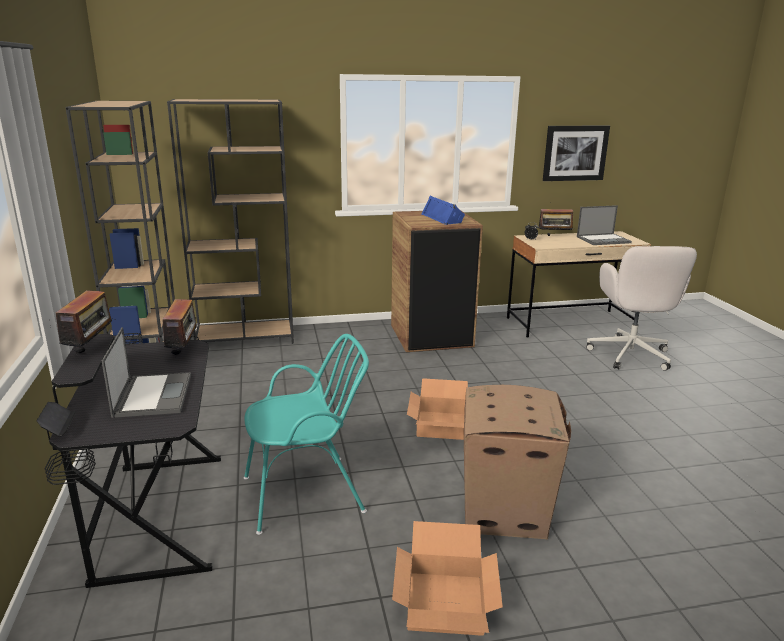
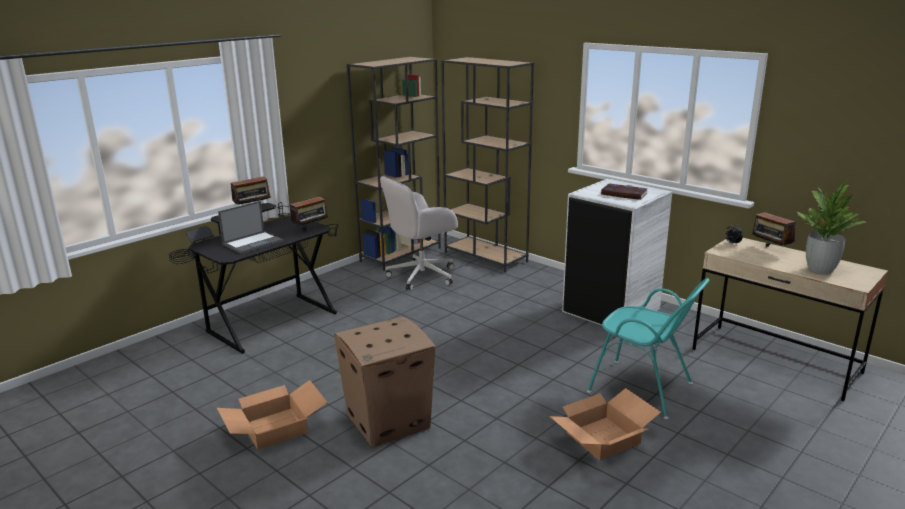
camera: 55 degrees right, 0 degrees up
turquoise chair [244,334,369,535] -> turquoise chair moved to [587,278,710,419]
brown cabinet [391,211,483,352] -> white cabinet [562,179,672,326]
cardboard box [407,378,468,440] -> cardboard box moved to [549,388,661,460]
blue speaker [421,195,465,225] -> book [601,183,648,200]
picture [543,126,610,181] -> none
laptop [577,205,632,245] -> potted plant [797,180,866,274]
white office chair [586,246,697,371] -> white office chair moved to [380,176,458,290]

